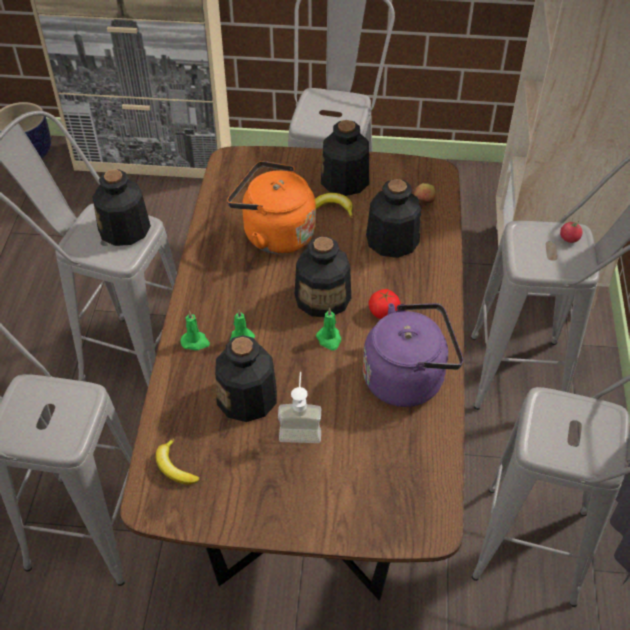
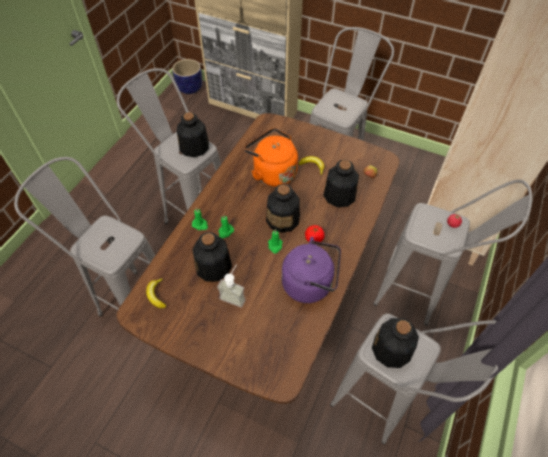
camera: 20 degrees right, 5 degrees up
bottle [321,120,369,196] -> bottle moved to [372,318,419,368]

